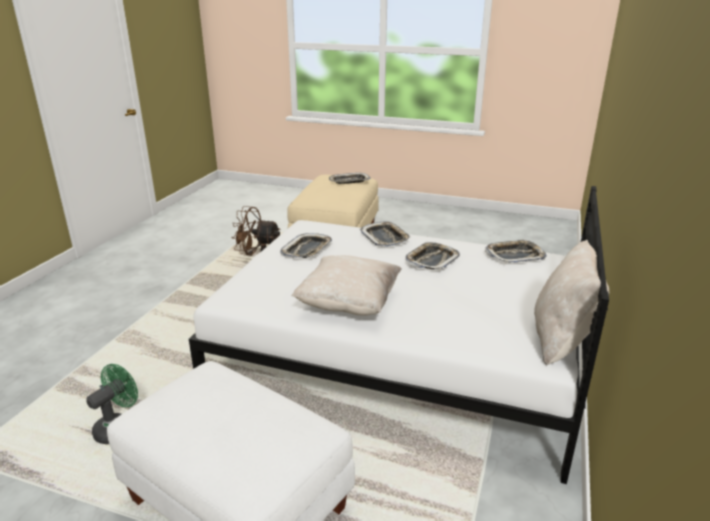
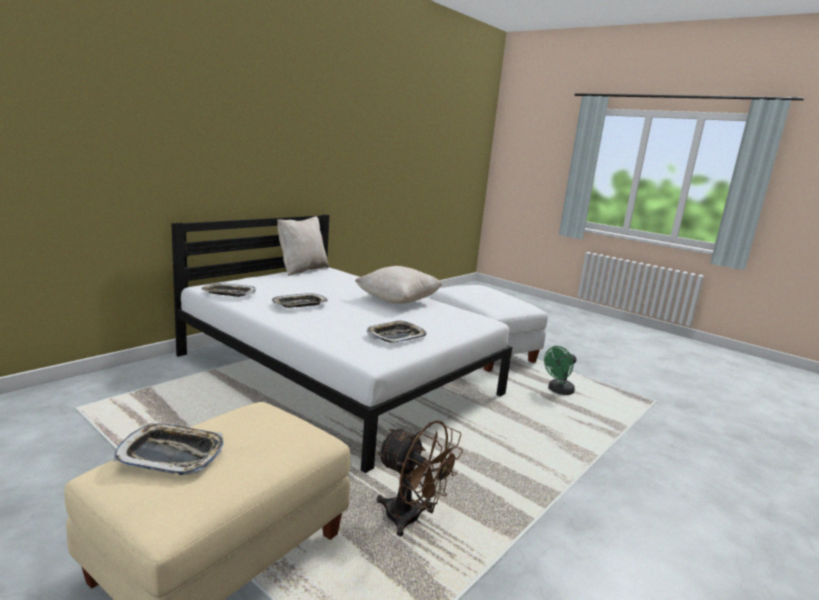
camera: 160 degrees left, 10 degrees down
tray [360,222,411,247] -> none

